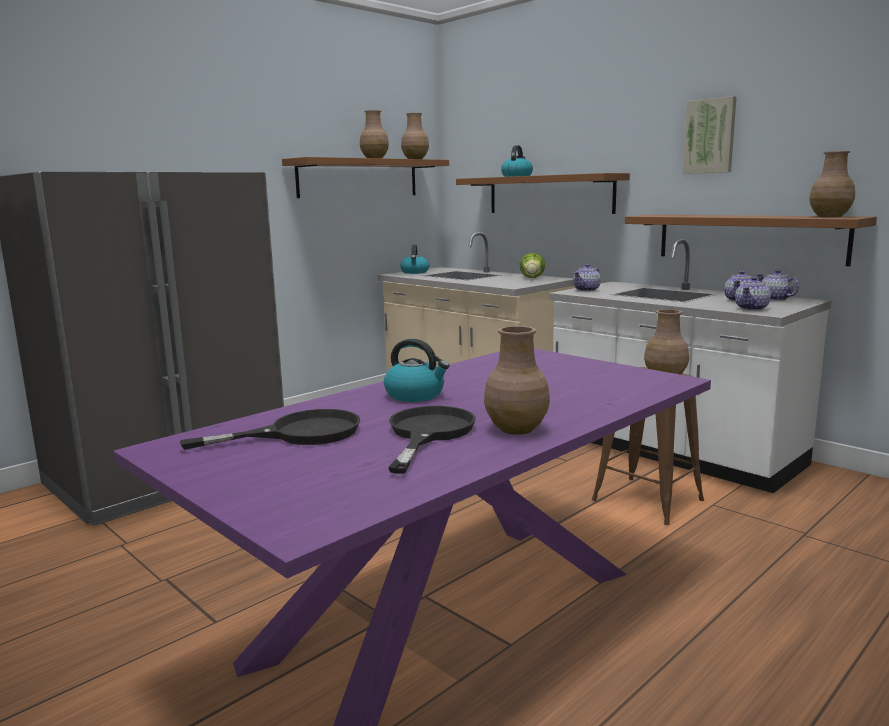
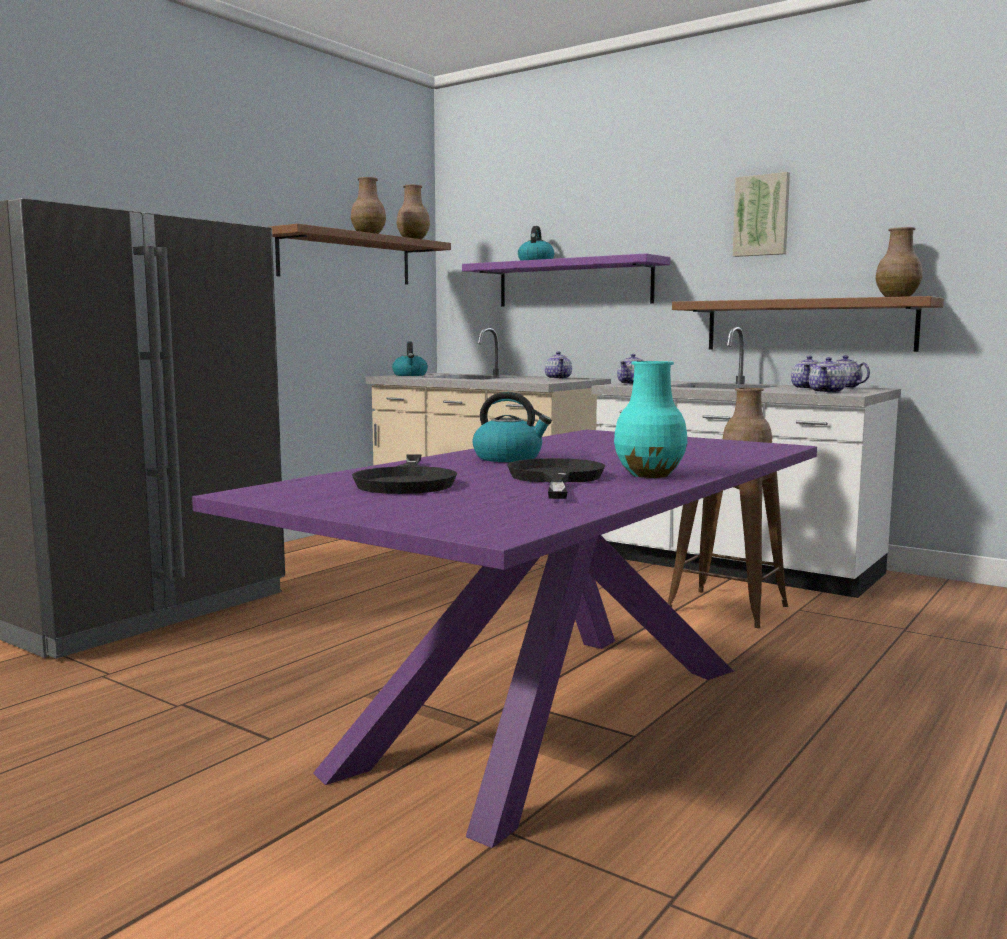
camera: 10 degrees left, 5 degrees down
black frying pan [180,409,360,450] -> black frying pan turned 120 degrees clockwise [352,454,457,494]
brown shelf [456,173,630,214] -> purple shelf [462,253,671,307]
brown vase [484,326,550,435] -> turquoise vase [614,361,687,478]
lettuce [520,253,545,278] -> teapot [545,351,572,379]

